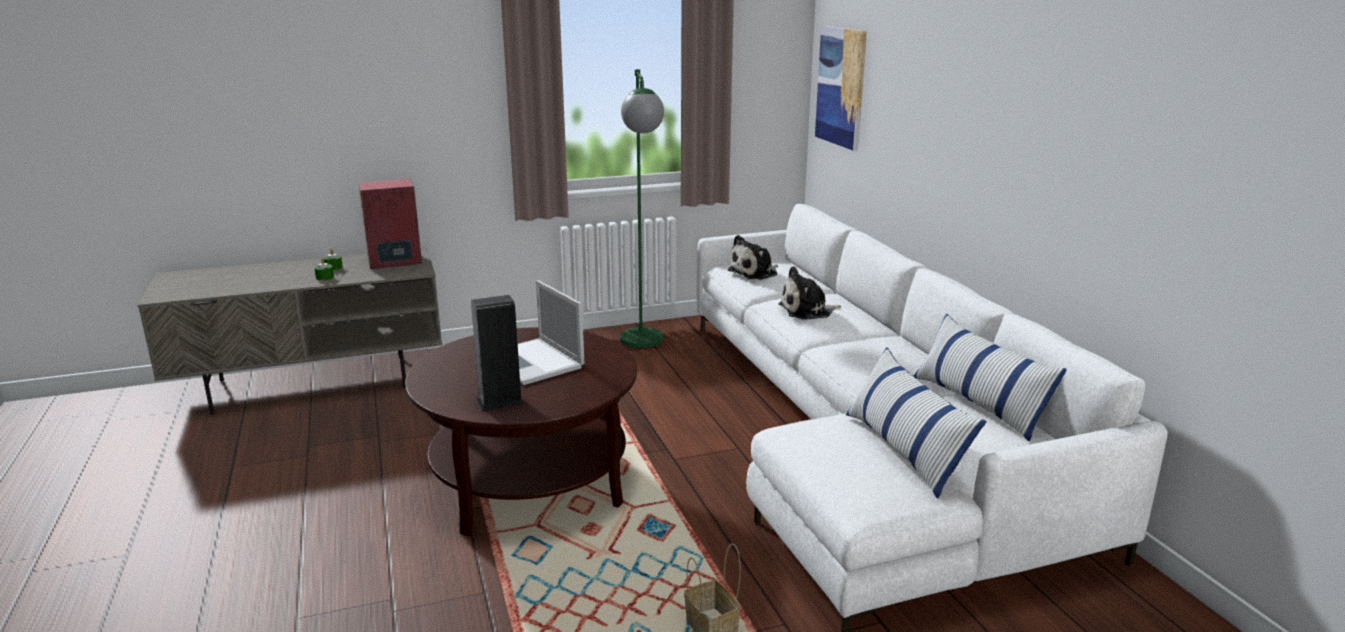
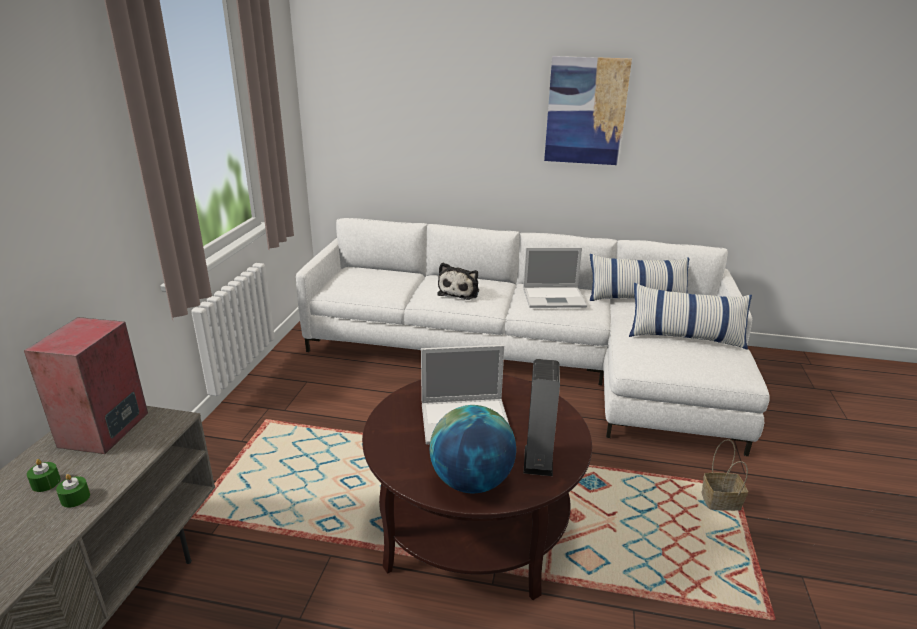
camera: 60 degrees left, 5 degrees up
green floor lamp [620,69,664,348] -> none
plush toy [727,235,778,280] -> none
picture [815,26,867,151] -> picture moved to [544,56,632,165]
none -> globe [430,405,516,493]
none -> laptop [523,247,587,308]

